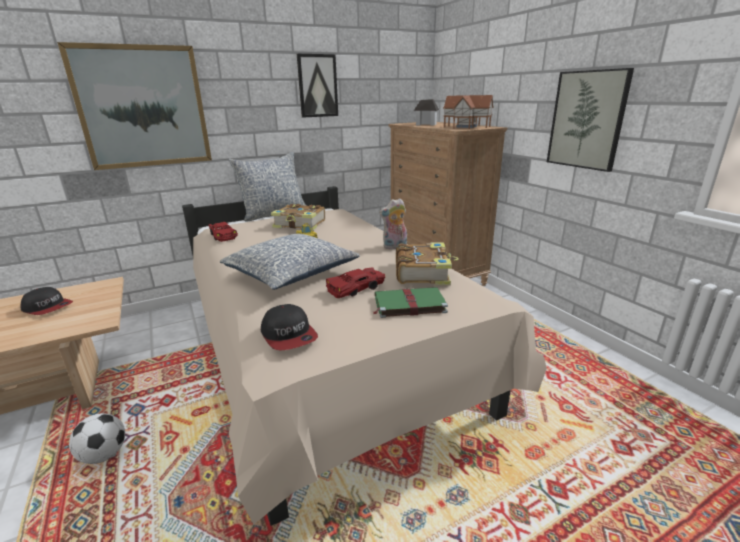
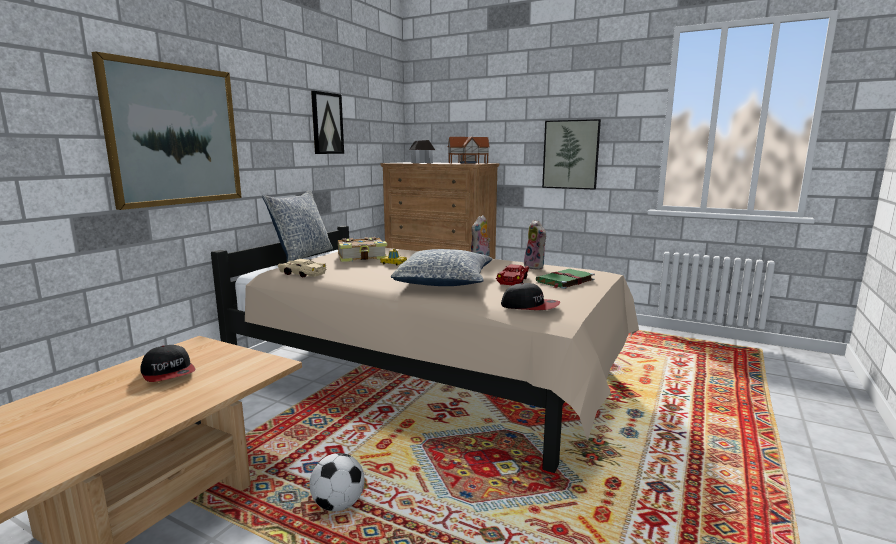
camera: 35 degrees left, 10 degrees down
cap [20,287,73,315] -> cap turned 60 degrees clockwise [140,345,195,382]
red toy car [209,222,238,242] -> beige toy car [278,259,326,277]
book [396,242,459,285] -> plush toy [524,220,546,270]

